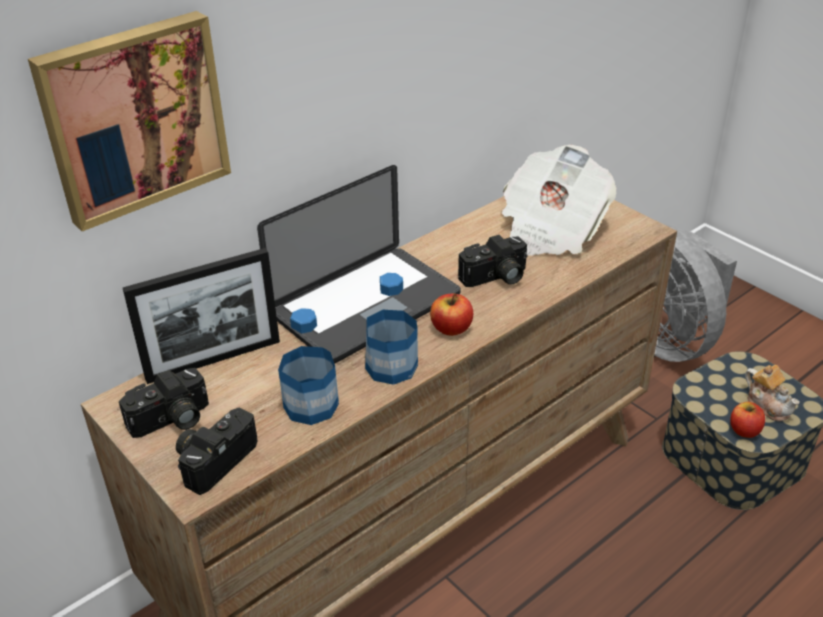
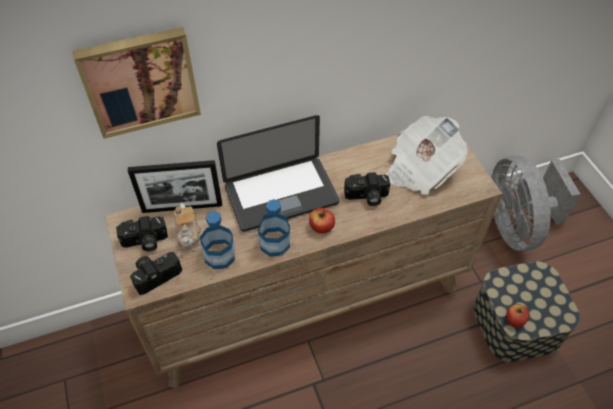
camera: 20 degrees right, 15 degrees up
teapot [745,365,800,422] -> teapot moved to [173,203,201,250]

